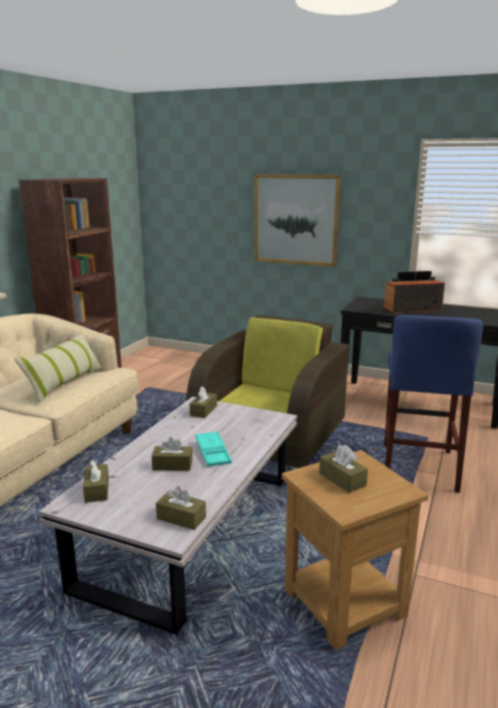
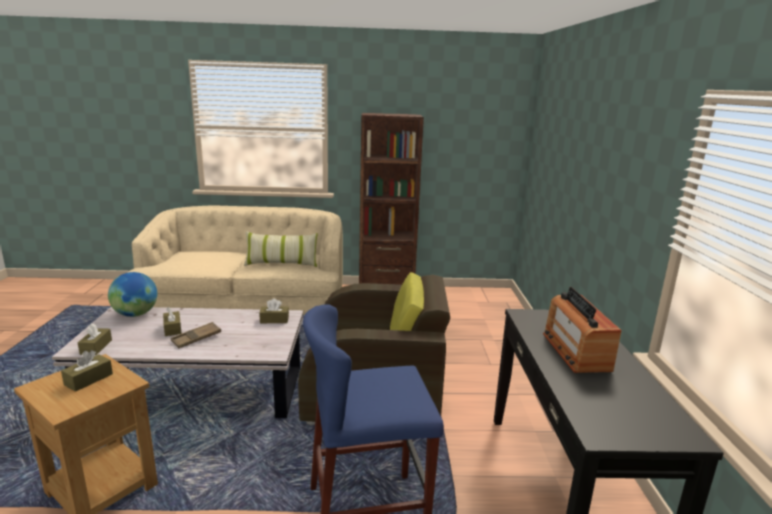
camera: 65 degrees right, 0 degrees up
brown tissue box [83,460,109,503] -> globe [108,272,157,317]
turquoise tray [195,431,232,467] -> brown tray [171,322,221,348]
picture [254,174,341,267] -> none
radio [384,271,445,314] -> radio turned 150 degrees counterclockwise [543,287,622,373]

